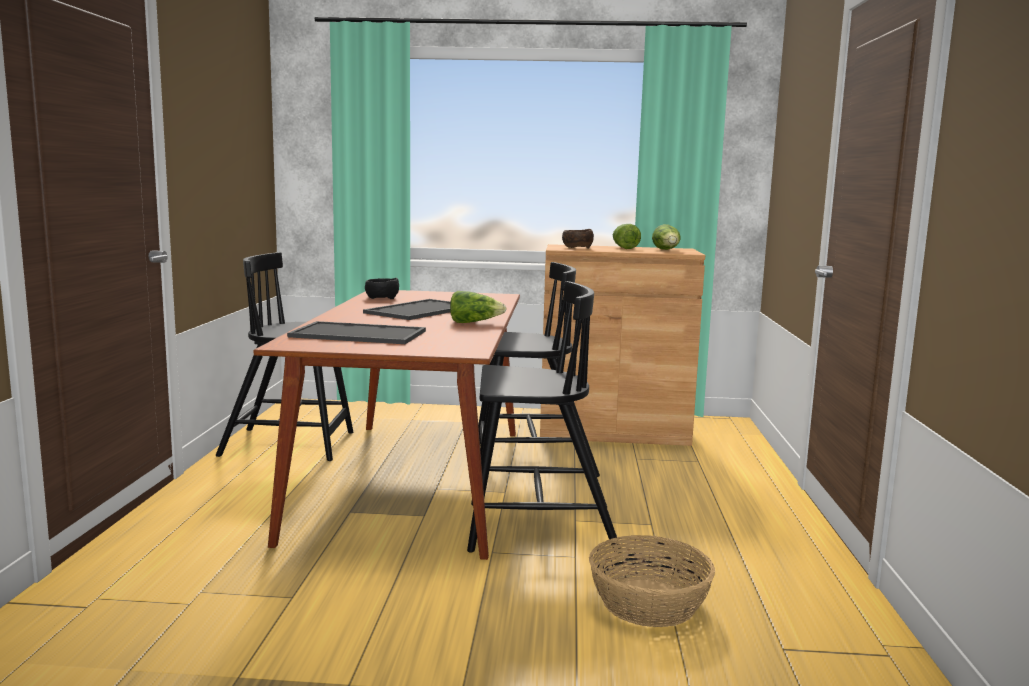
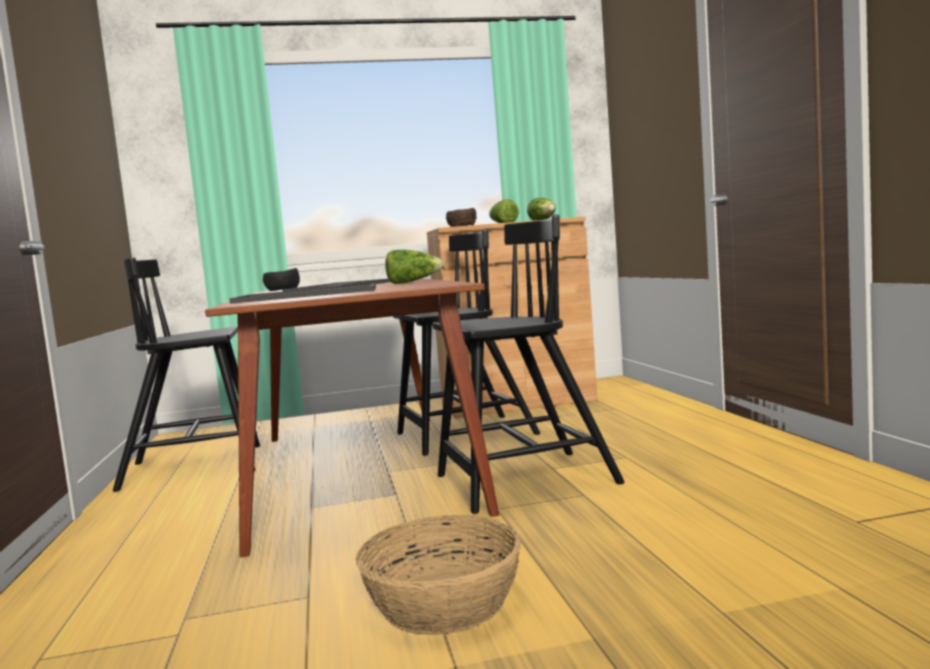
camera: 15 degrees left, 5 degrees down
basket [589,535,715,627] -> basket moved to [356,515,521,635]

